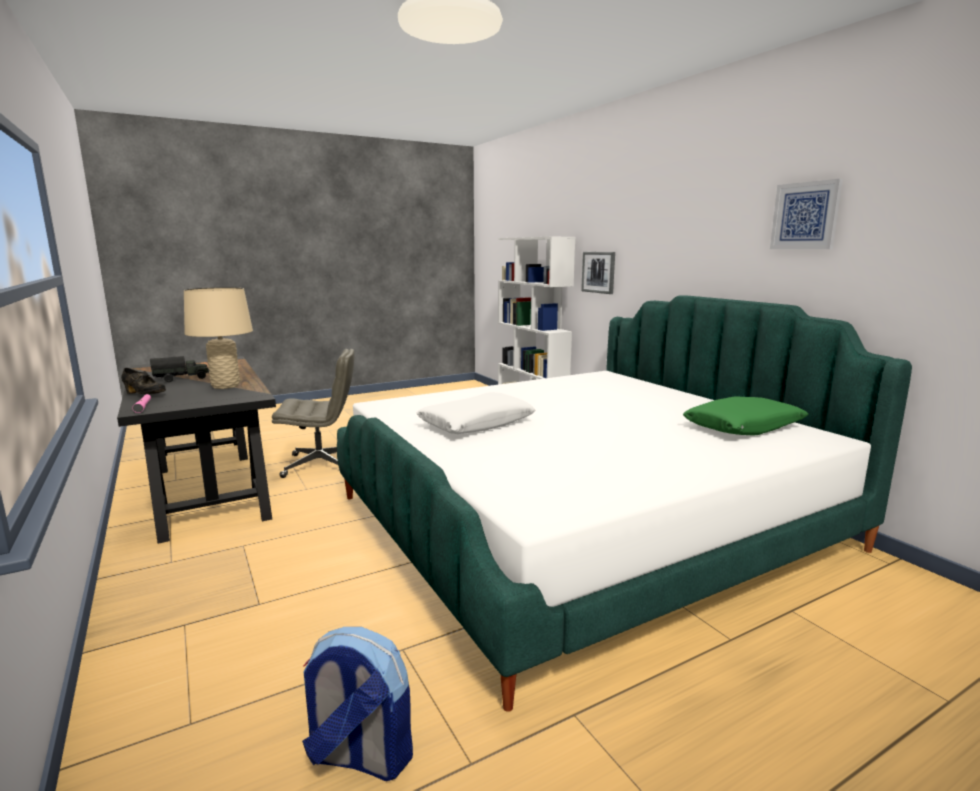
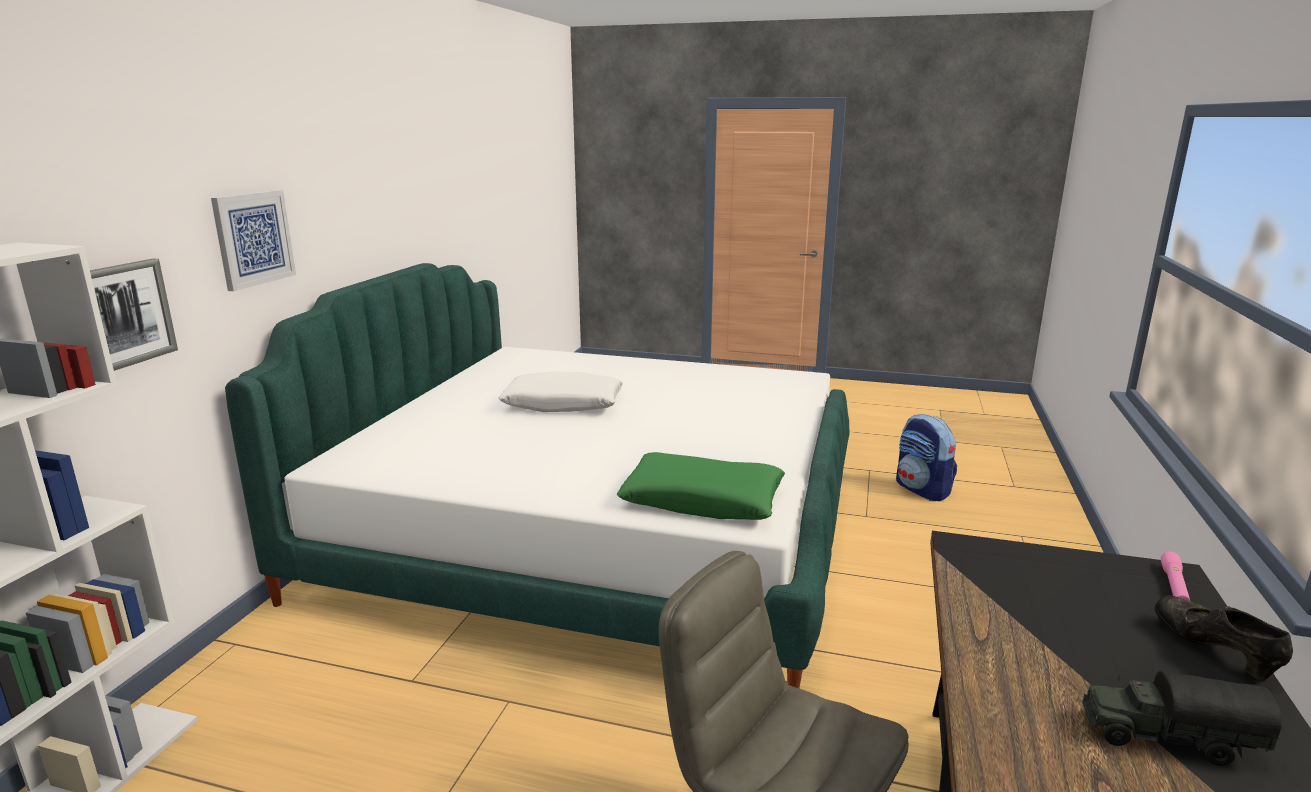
camera: 135 degrees left, 5 degrees up
beige table lamp [184,287,253,389] -> none
white pillow [416,392,535,434] -> white pillow moved to [499,372,623,412]
green pillow [683,396,808,436] -> green pillow moved to [617,452,785,520]
picture [770,179,843,249] -> picture moved to [211,190,296,291]

